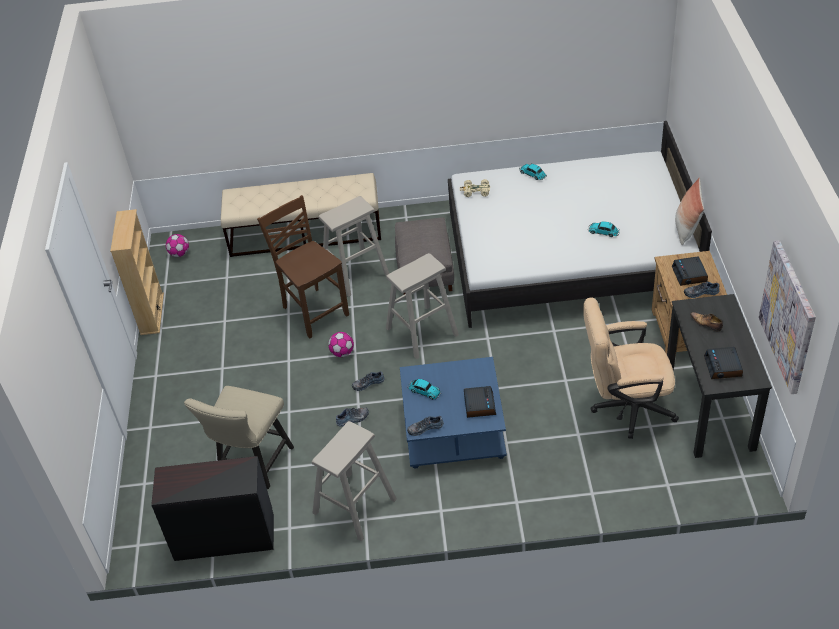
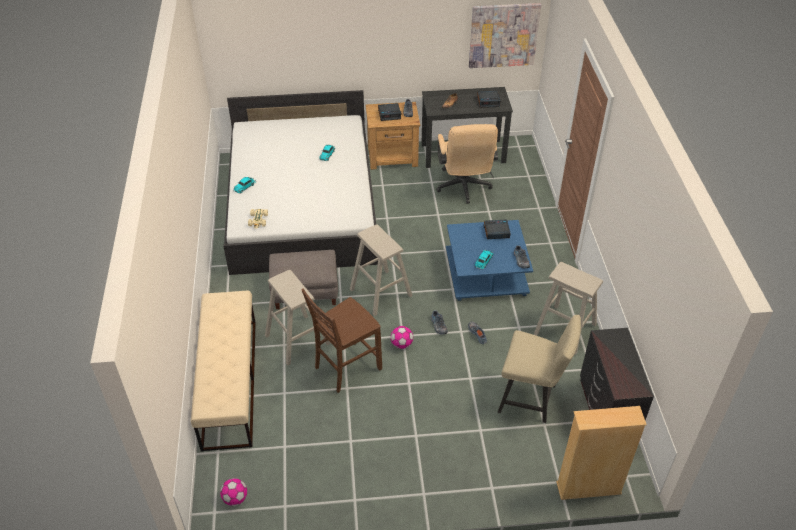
camera: 95 degrees left, 0 degrees up
beige bookcase [110,209,164,335] -> beige bookcase moved to [556,406,647,500]
pillow [675,177,704,245] -> none

